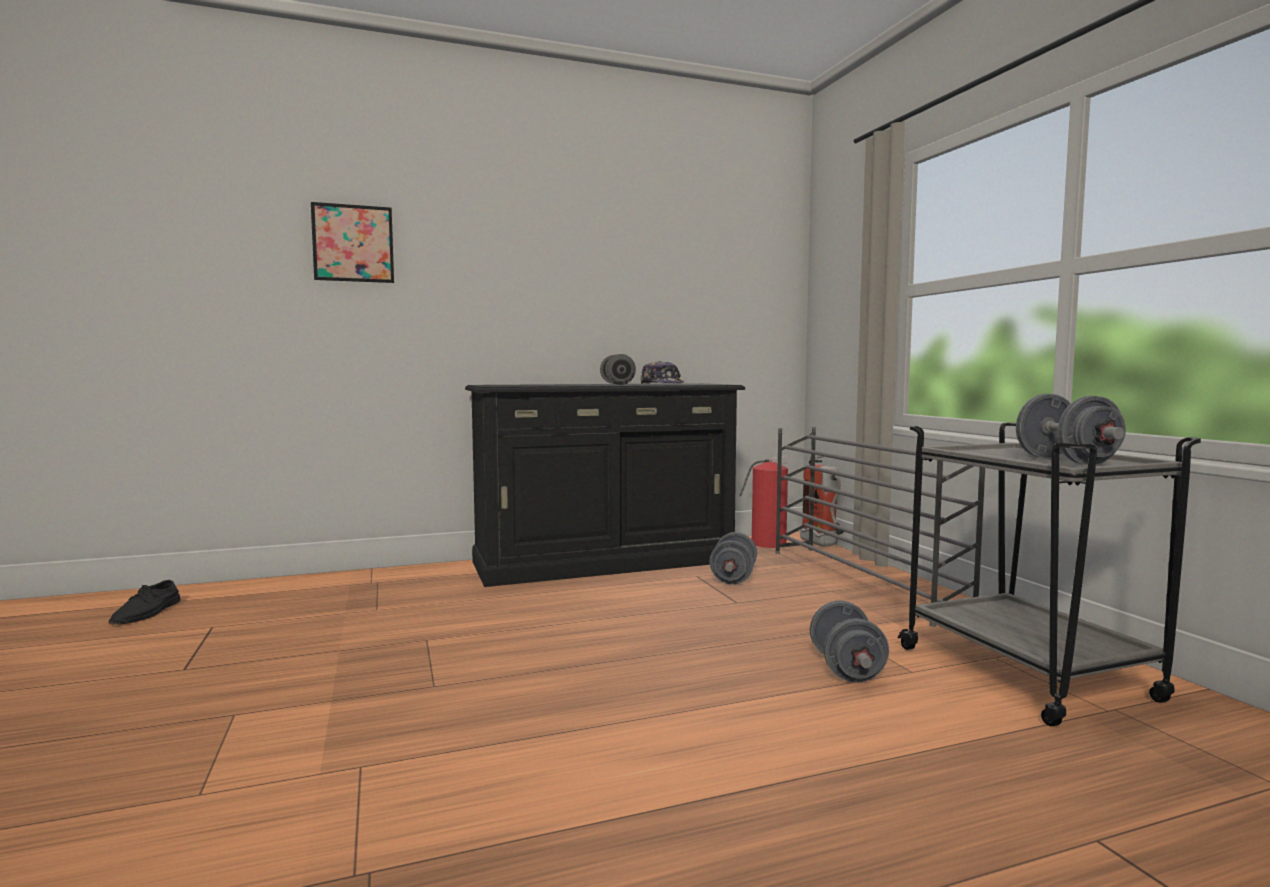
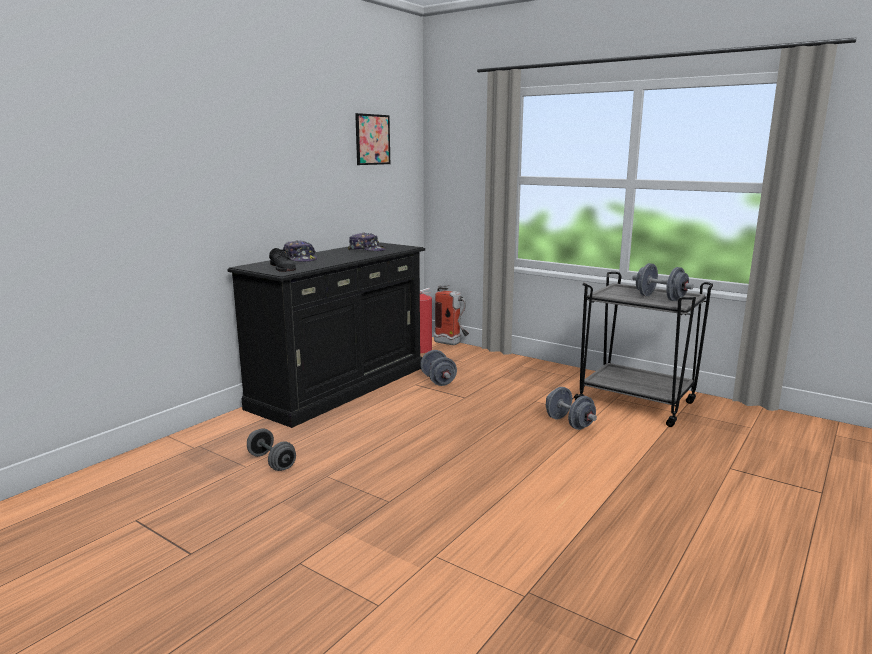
camera: 35 degrees left, 10 degrees up
black shoe [109,580,181,624] -> black shoe moved to [269,248,296,272]
picture [311,202,394,283] -> picture moved to [355,113,390,165]
grey dumbbell [600,354,636,385] -> grey dumbbell moved to [247,429,296,471]
grey shoe rack [775,427,985,627] -> none
none -> cap [283,240,317,262]

